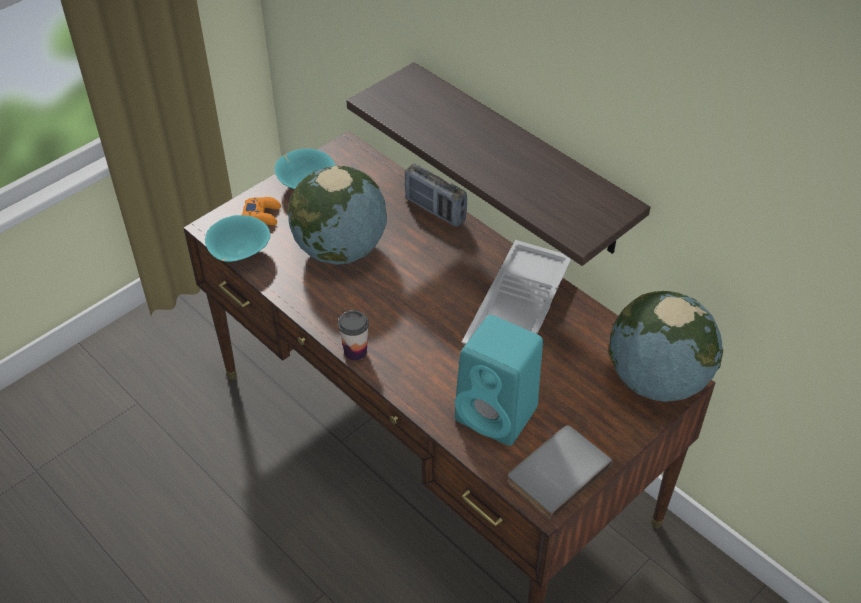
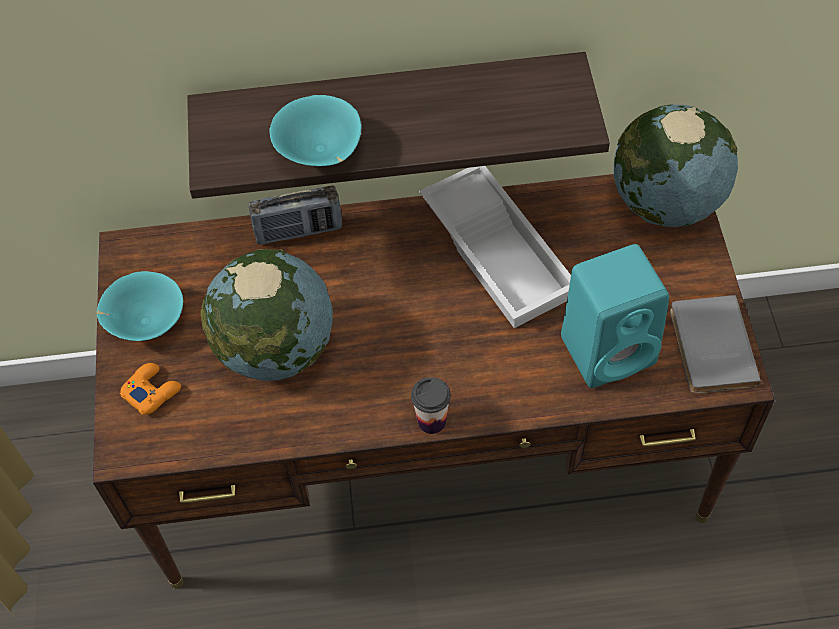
camera: 50 degrees left, 10 degrees up
turquoise bowl [205,215,270,262] -> turquoise bowl moved to [269,95,362,166]

